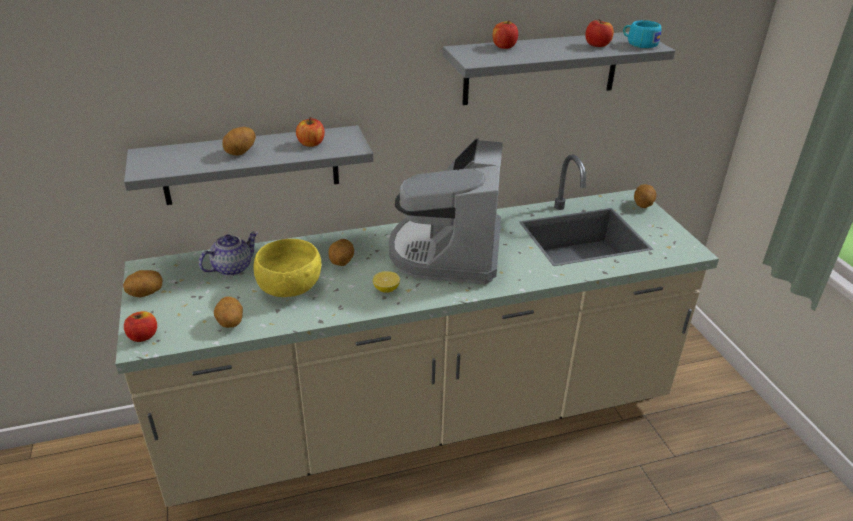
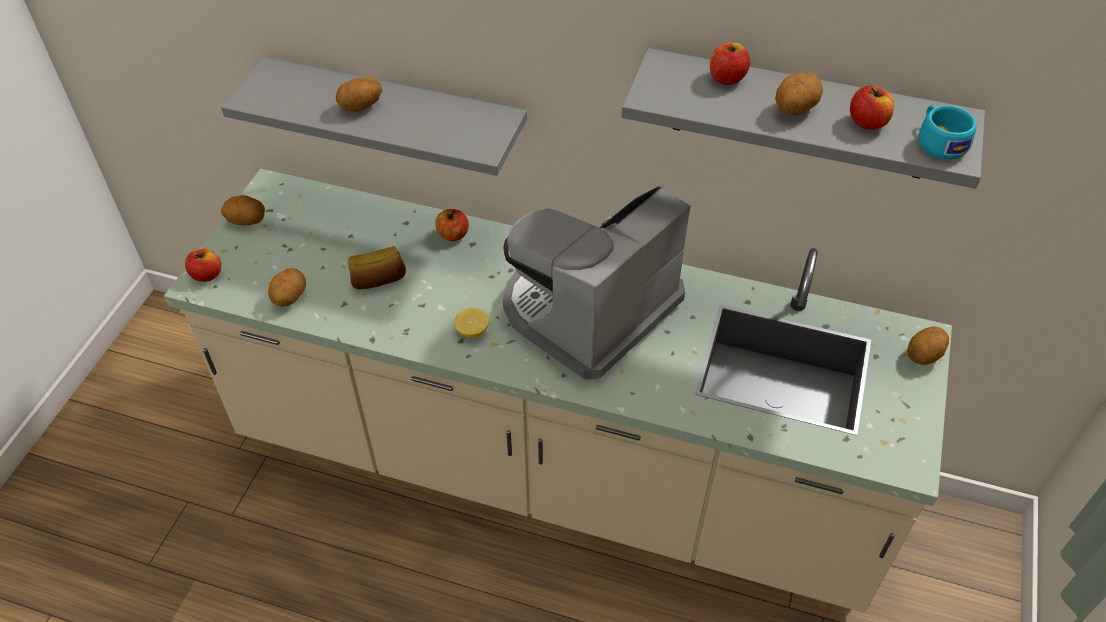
camera: 35 degrees right, 15 degrees up
teapot [199,232,258,276] -> none
yellow bowl [254,239,321,297] -> bread [348,246,406,289]
apple [296,117,325,147] -> apple moved to [435,209,469,241]
potato [329,239,354,266] -> potato moved to [775,72,823,116]

